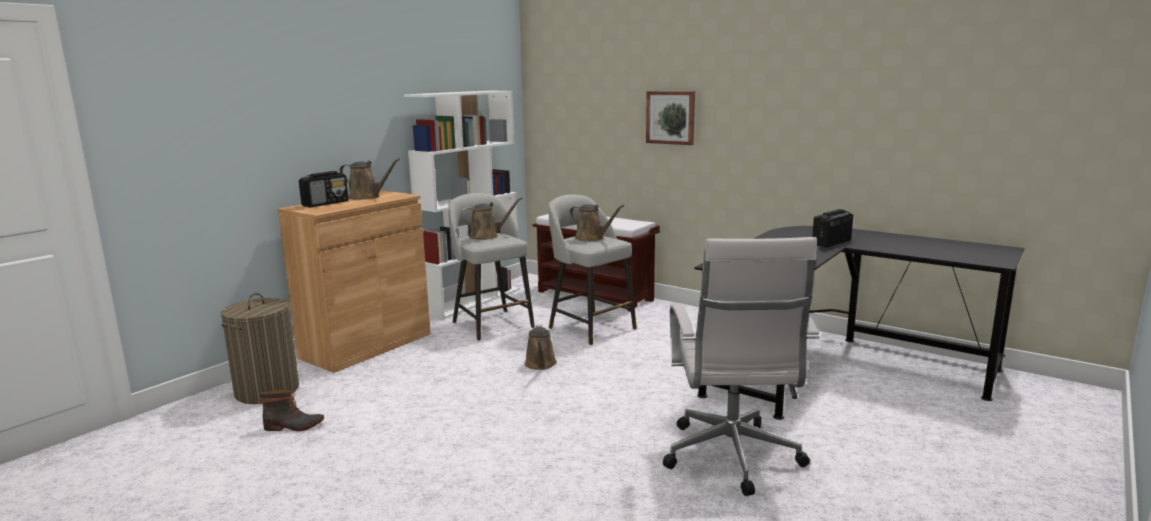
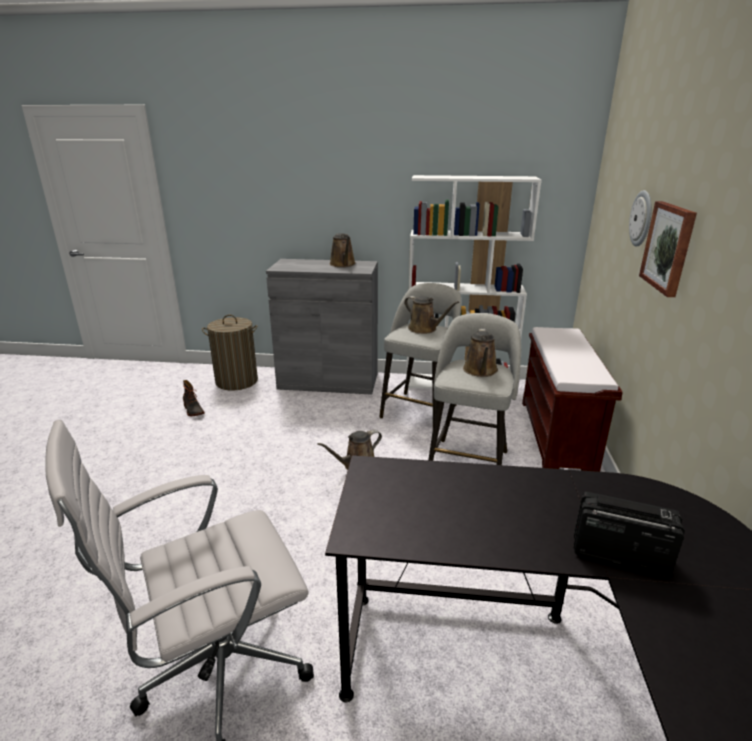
camera: 60 degrees right, 10 degrees up
brown cabinet [278,190,431,373] -> grey cabinet [266,259,378,395]
radio [299,171,348,207] -> none
none -> wall clock [629,190,652,247]

